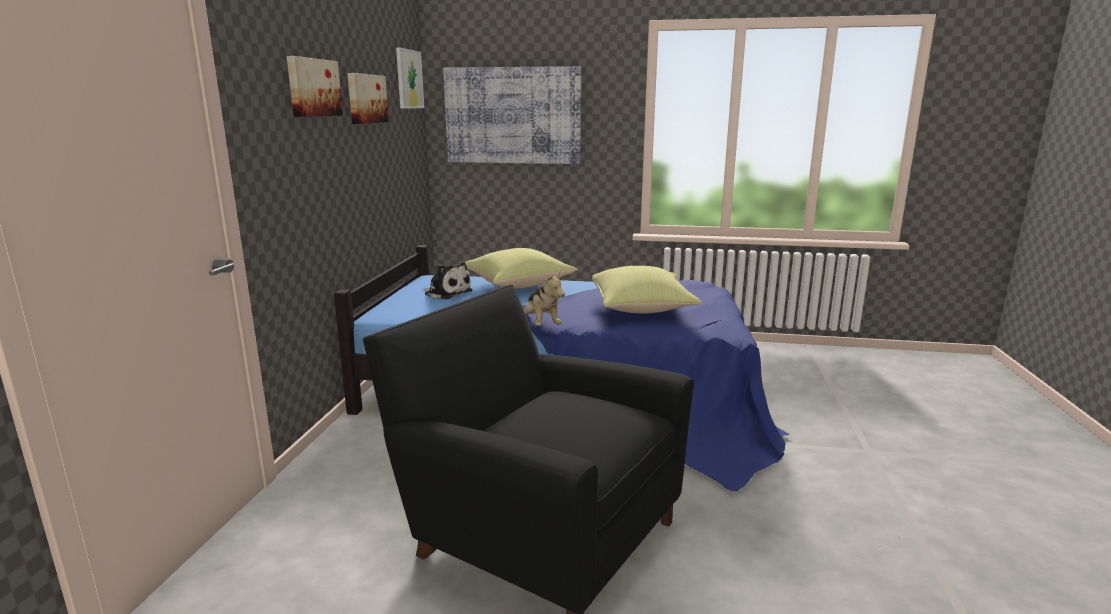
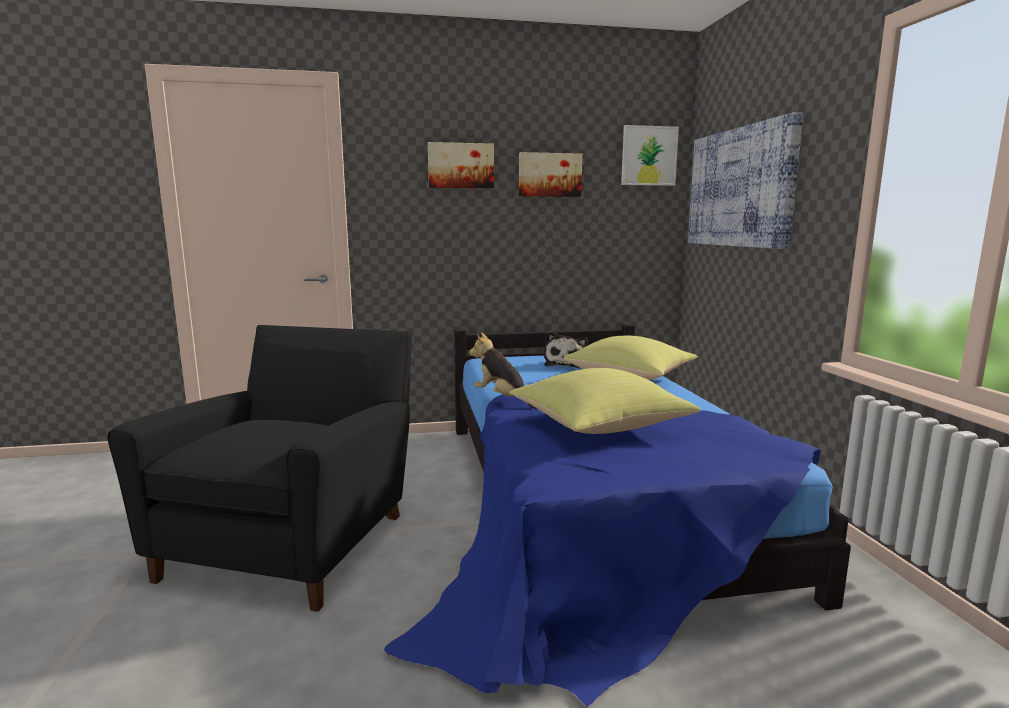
camera: 70 degrees right, 5 degrees down
plush toy [524,272,565,326] -> plush toy turned 90 degrees clockwise [469,333,537,409]

